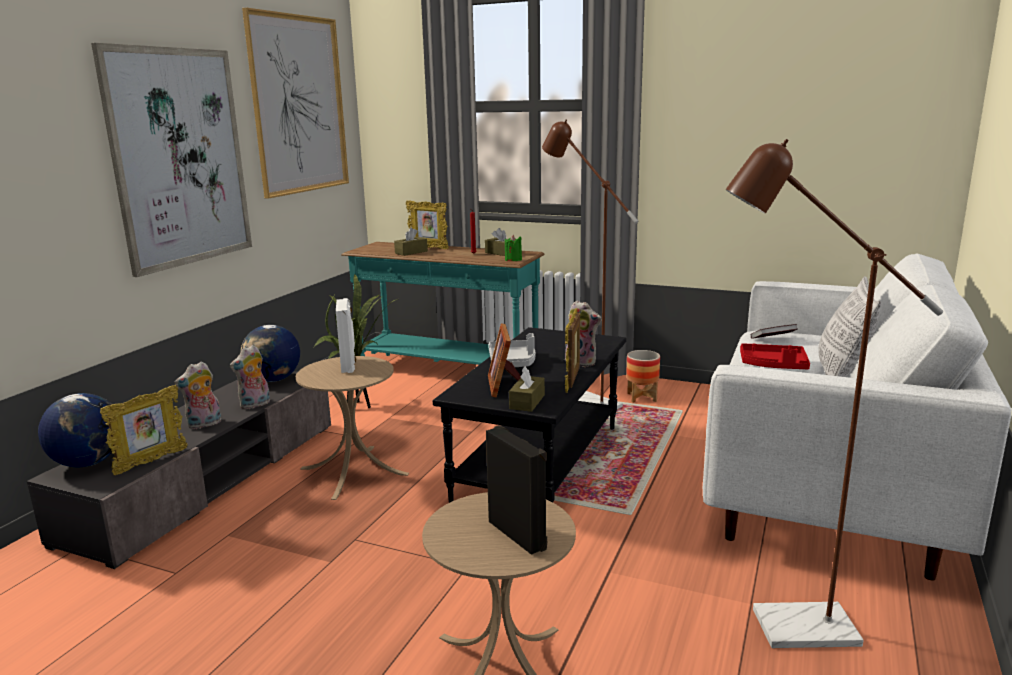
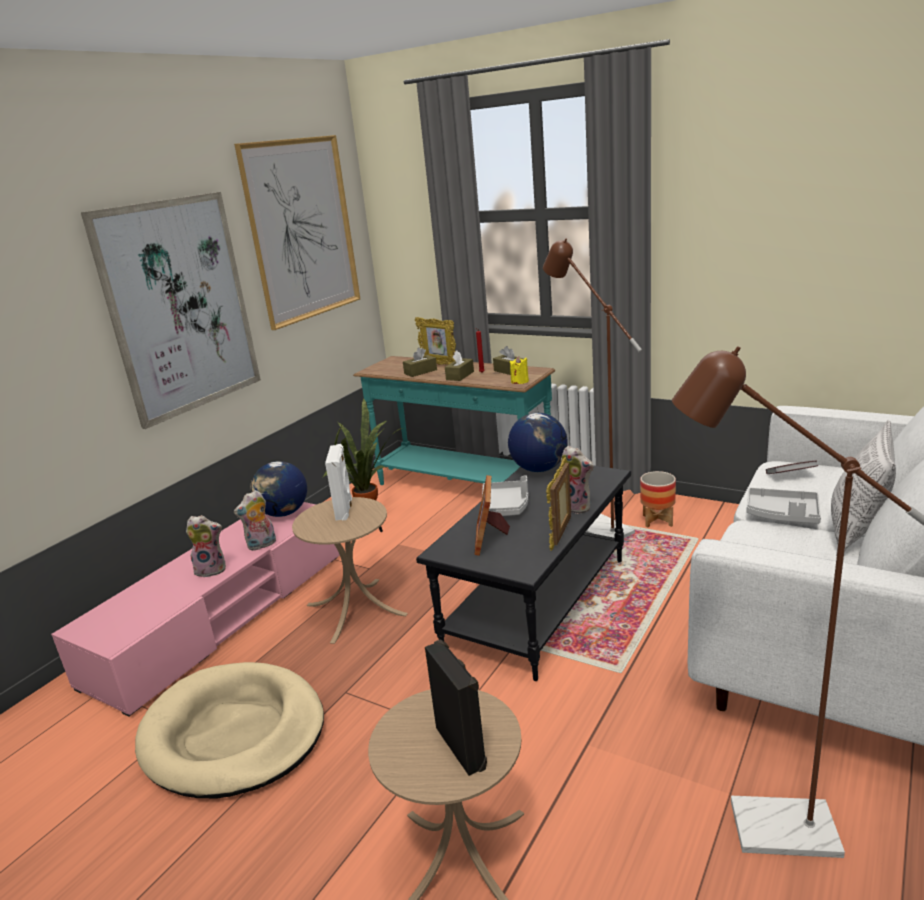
camera: 10 degrees right, 5 degrees up
grey tv stand [27,371,331,569] -> pink tv stand [51,502,340,717]
globe [38,393,112,467] -> globe moved to [508,413,568,472]
picture frame [100,385,188,475] -> none
plush toy [174,361,221,430] -> plush toy turned 150 degrees counterclockwise [186,515,226,577]
green candle [505,235,522,261] -> yellow candle [510,356,529,384]
brown tissue box [509,366,545,412] -> brown tissue box moved to [445,350,474,381]
red tray [740,343,810,369] -> grey tray [747,488,821,524]
none -> beige dog bed [135,662,324,798]

